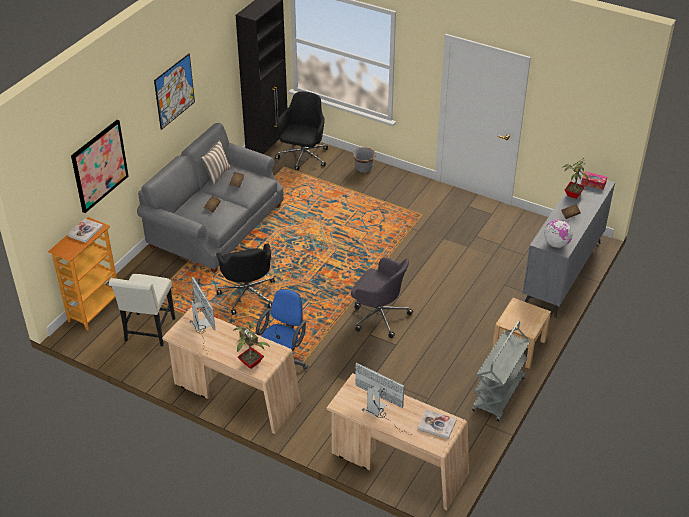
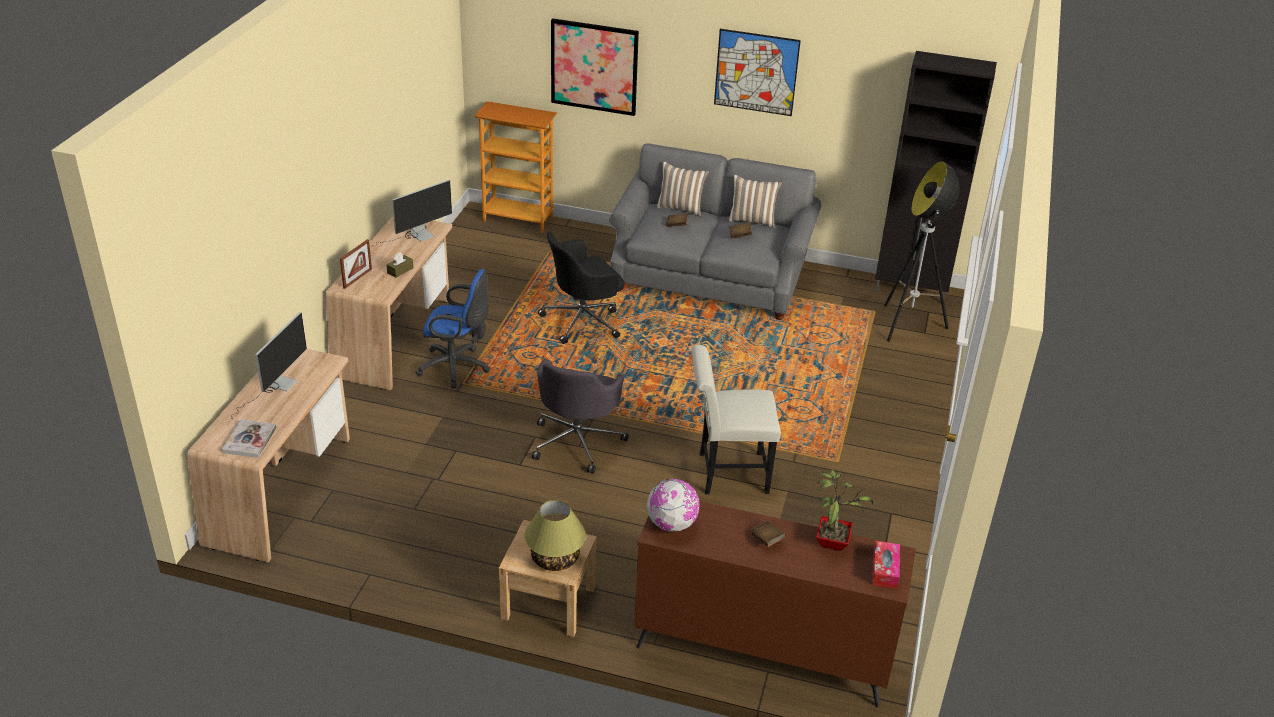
camera: 75 degrees right, 5 degrees down
book [68,218,103,243] -> none
white chair [109,274,175,346] -> white chair moved to [692,345,781,494]
potted plant [234,322,270,369] -> picture frame [340,239,372,289]
black office chair [275,92,328,170] -> floor lamp [884,161,960,342]
grey planter [353,147,376,173] -> none
grey cart [472,321,530,421] -> none
grey dresser [523,171,615,318] -> brown dresser [634,501,916,708]
none -> table lamp [524,500,586,571]
none -> pillow [656,161,709,217]

